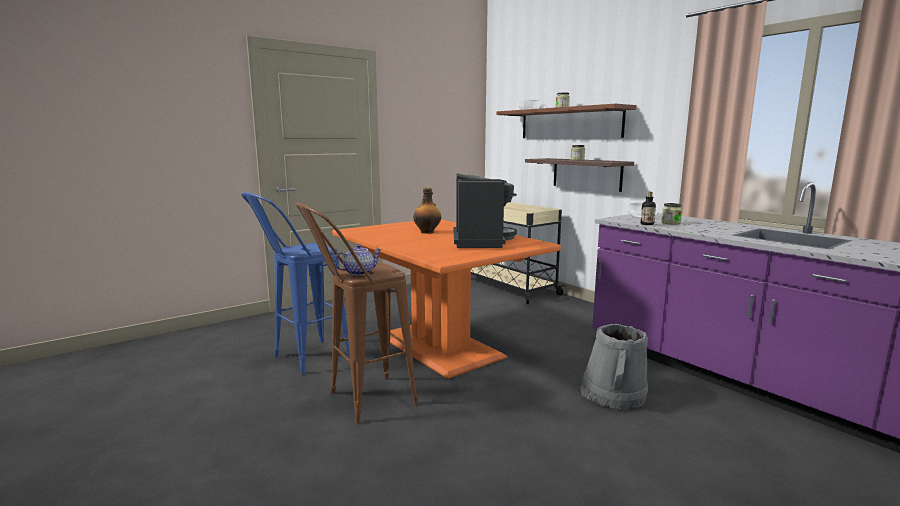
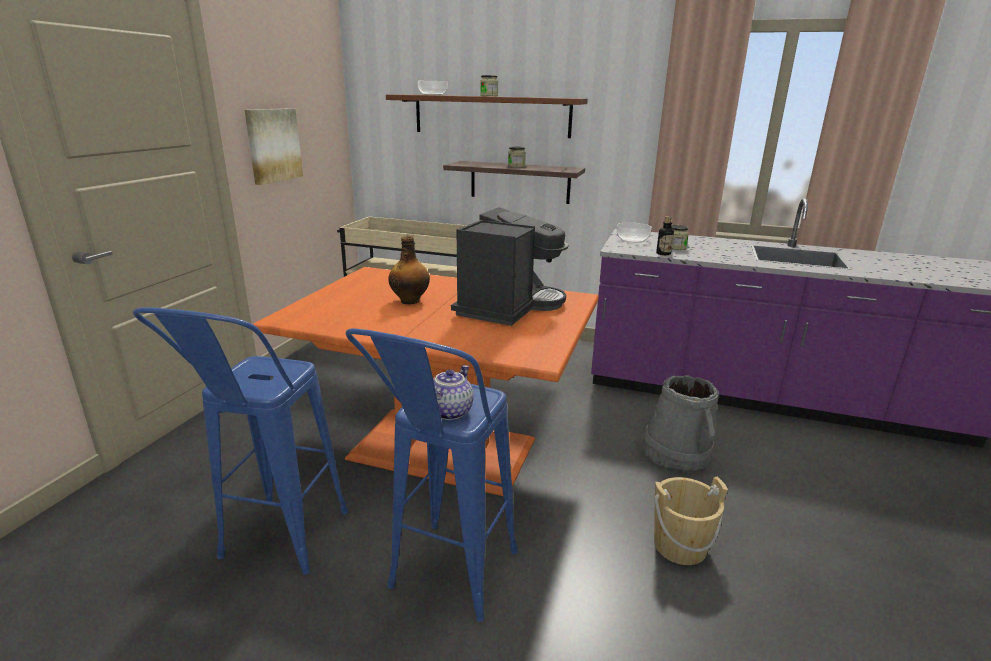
camera: 35 degrees left, 10 degrees up
brown stool [295,202,418,423] -> blue stool [346,328,518,622]
coffee machine [454,173,517,248] -> coffee machine turned 60 degrees clockwise [451,207,569,326]
none -> picture [244,108,303,185]
none -> beige bucket [654,477,728,565]

